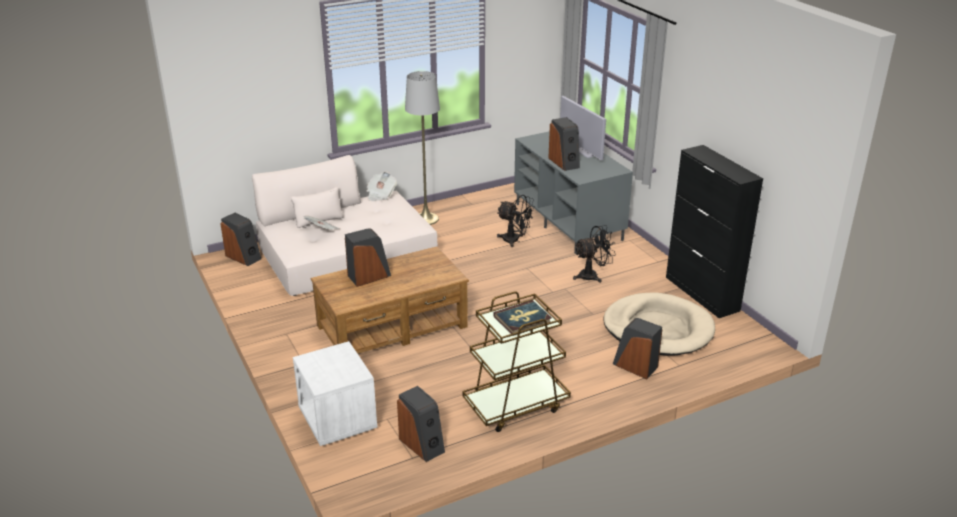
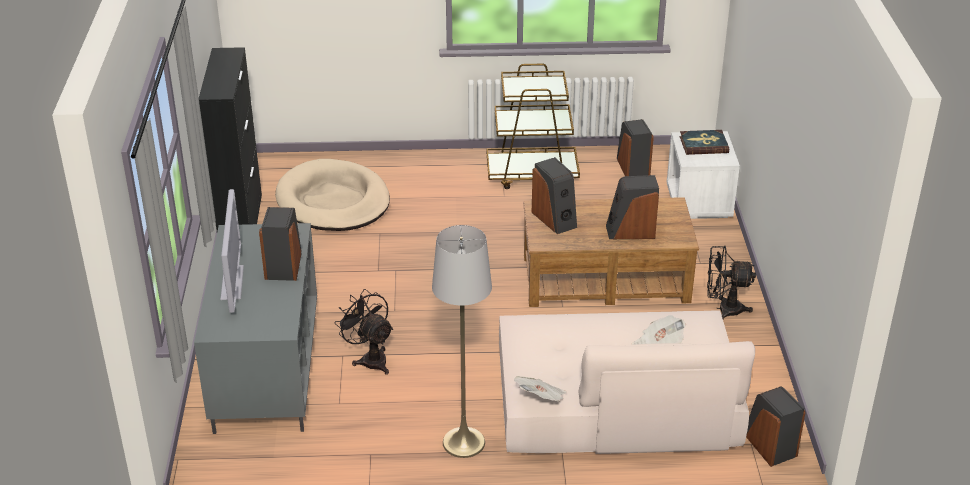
camera: 155 degrees left, 5 degrees up
book [493,300,552,336] -> book moved to [680,130,729,155]
black fan [573,225,616,283] -> black fan moved to [707,246,756,320]
speaker [613,318,662,379] -> speaker moved to [531,157,577,234]

